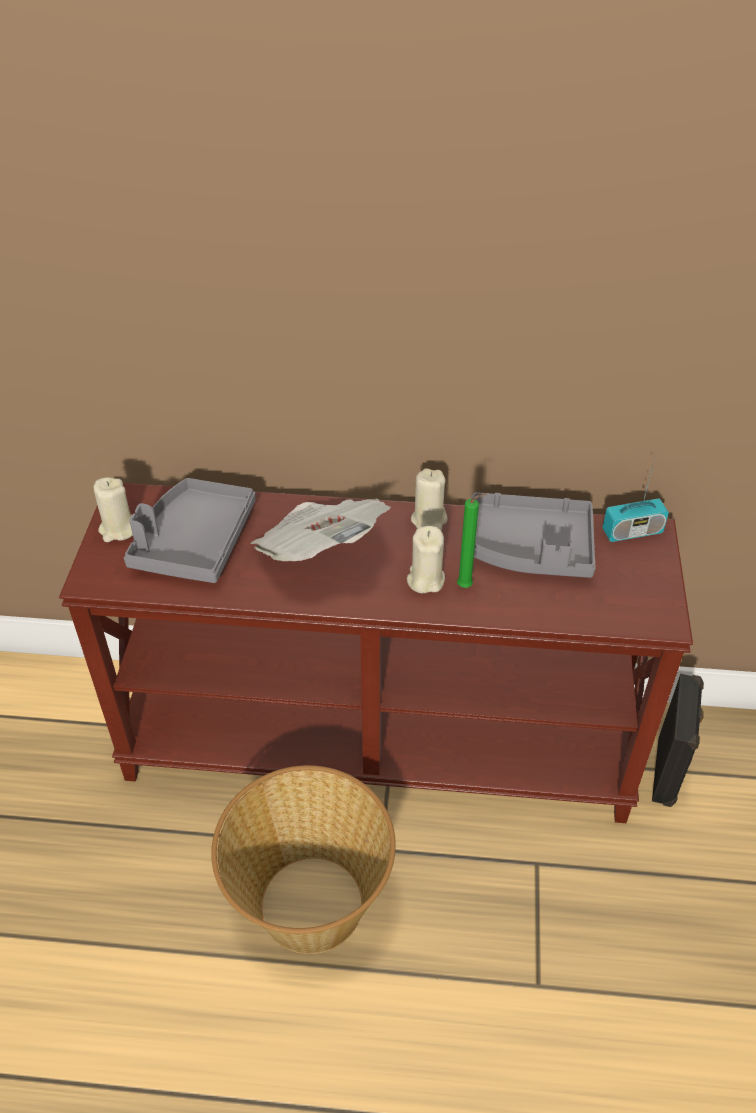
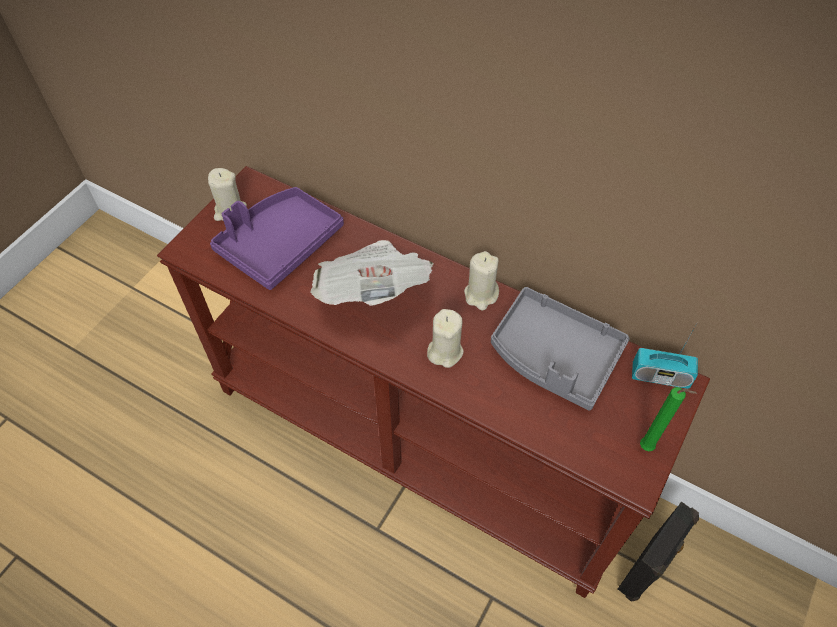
camera: 25 degrees right, 10 degrees up
grey tray [124,478,256,583] -> purple tray [210,187,344,290]
basket [211,765,396,954] -> none
green candle [457,494,487,588] -> green candle moved to [640,387,698,451]

